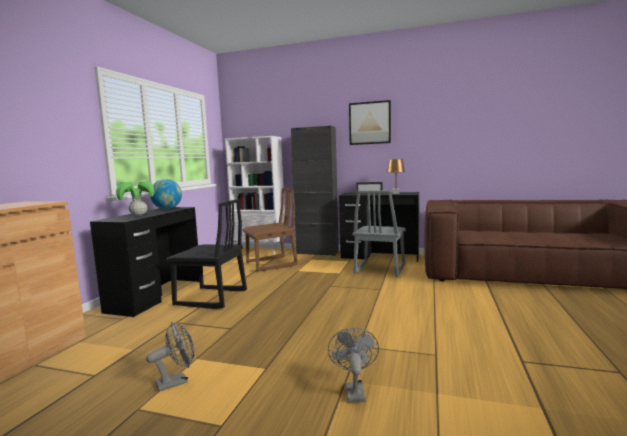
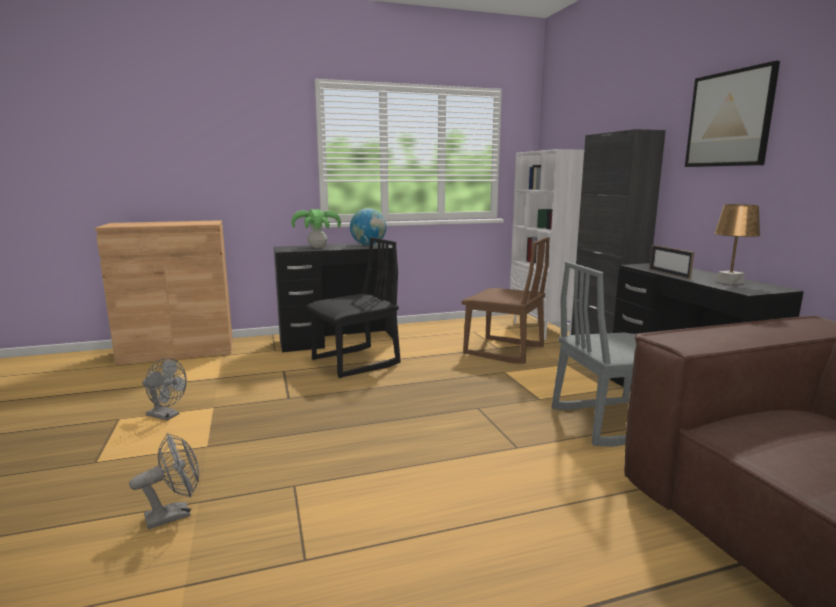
camera: 55 degrees right, 5 degrees up
black chair [166,199,247,309] -> black chair turned 105 degrees counterclockwise [306,237,401,378]

